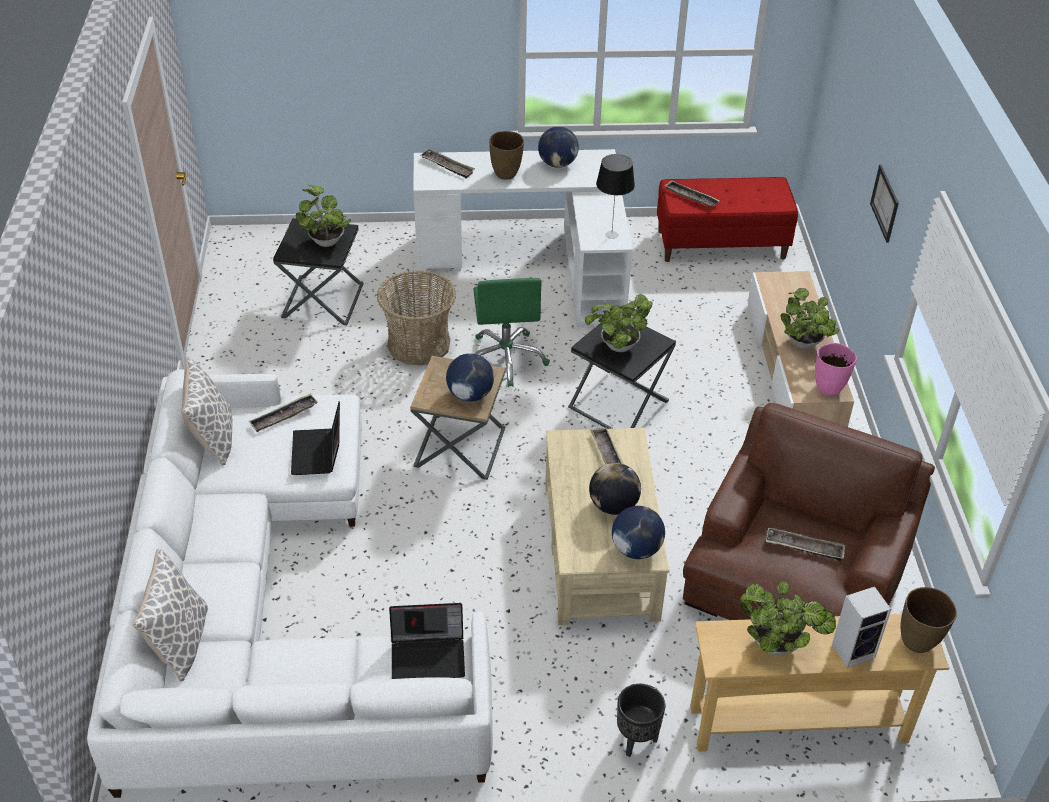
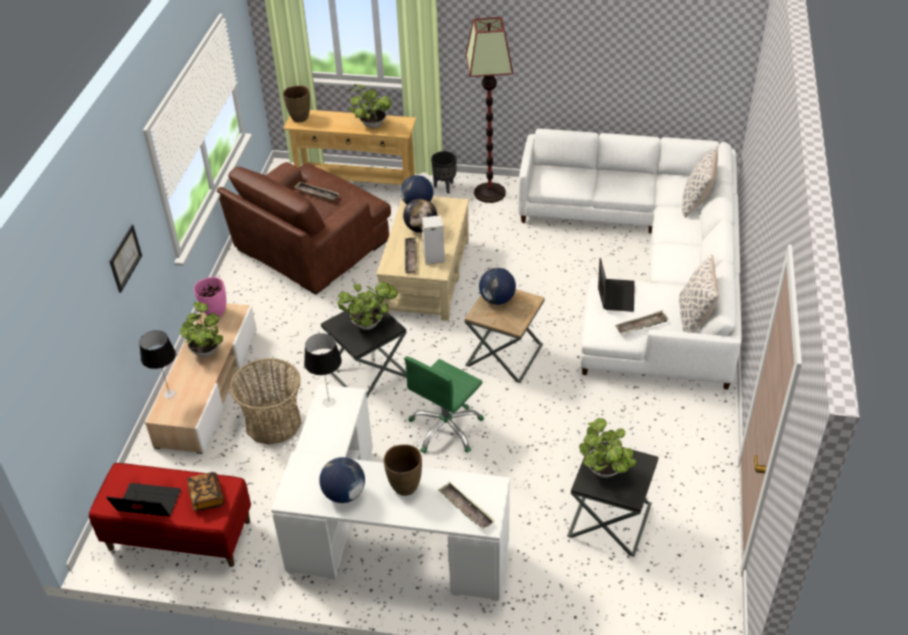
camera: 165 degrees left, 0 degrees up
basket [377,270,456,366] -> basket moved to [230,358,301,445]
laptop [389,603,465,679] -> laptop moved to [106,483,181,517]
green office chair [473,278,550,387] -> green office chair turned 150 degrees counterclockwise [404,356,484,453]
tray [664,180,719,207] -> book [187,472,225,511]
speaker [832,587,891,668] -> speaker moved to [422,215,445,265]
none -> table lamp [139,330,176,399]
none -> floor lamp [466,17,513,203]

